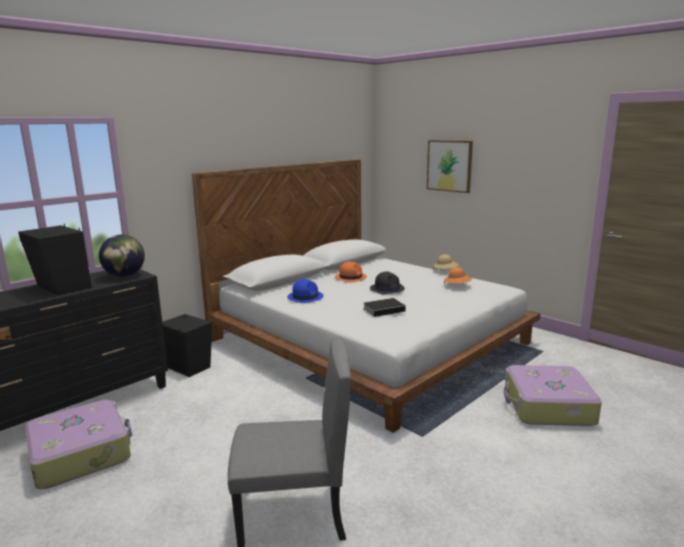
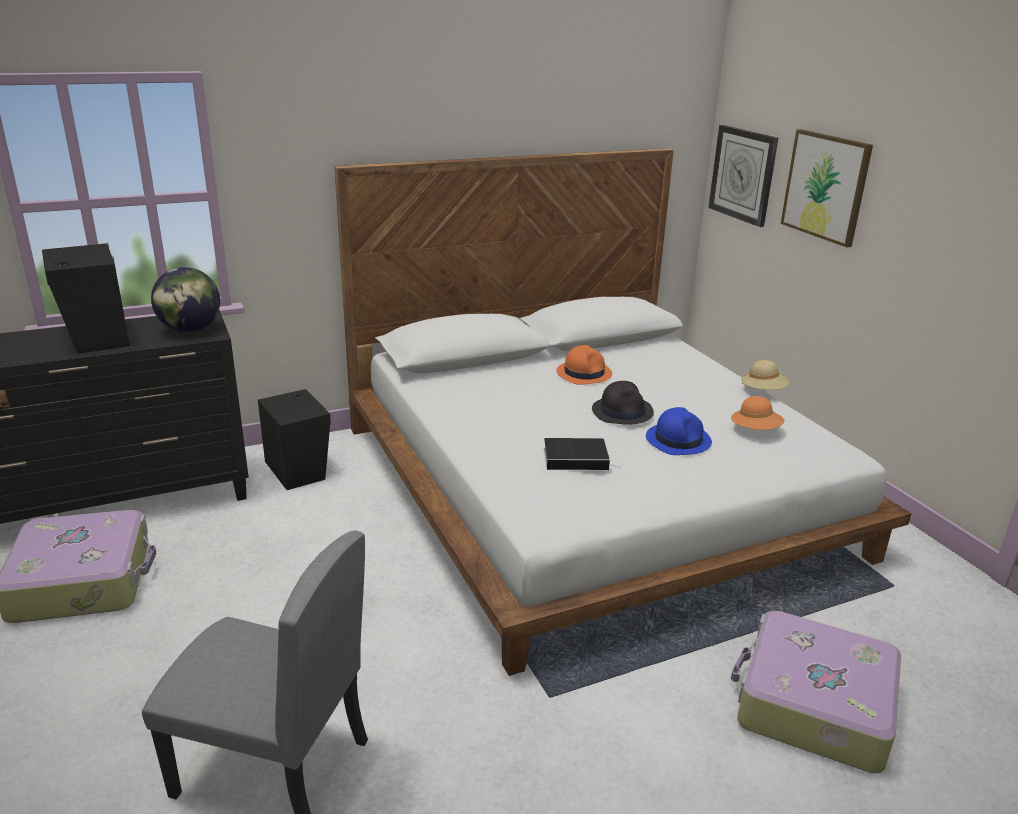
camera: 20 degrees right, 10 degrees up
blue hat [287,279,323,303] -> blue hat moved to [646,407,712,455]
none -> wall clock [708,125,778,227]

